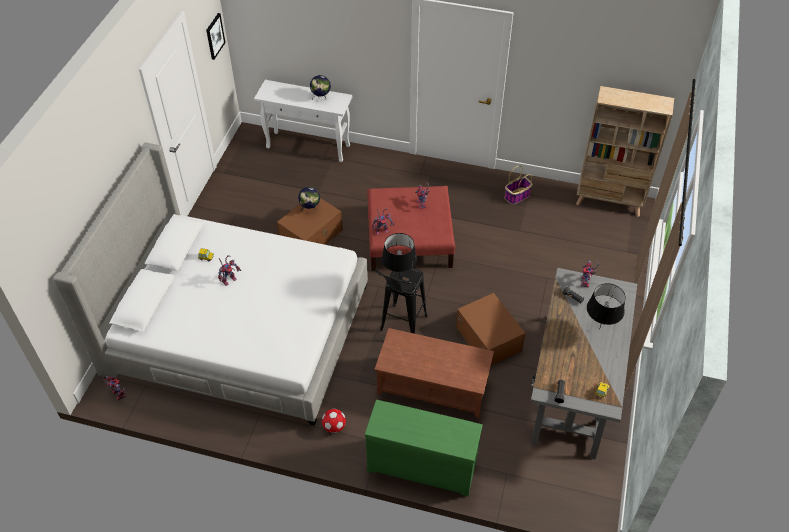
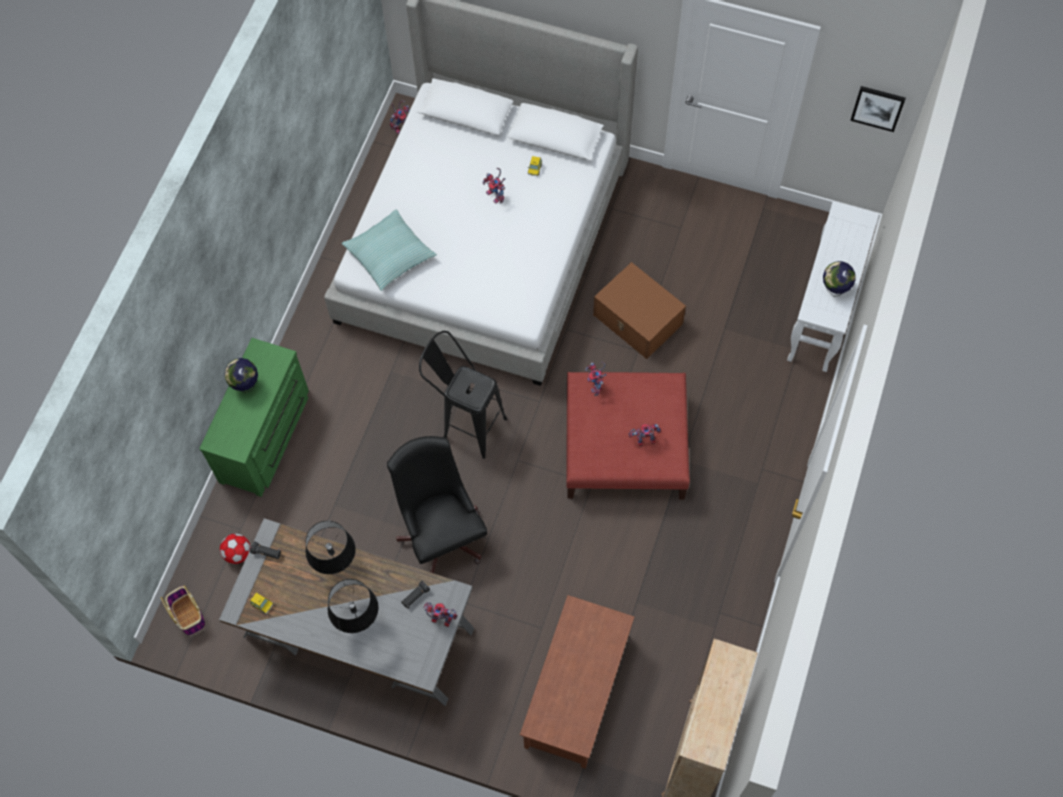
camera: 95 degrees right, 15 degrees up
globe [298,187,320,213] -> globe moved to [224,358,258,393]
football [322,409,346,433] -> football moved to [220,534,250,564]
brown coffee table [375,328,494,418] -> brown coffee table moved to [520,595,634,769]
black table lamp [381,233,417,272] -> black table lamp moved to [306,521,356,574]
brown storage box [456,293,526,366] -> black office chair [387,436,487,573]
basket [504,165,533,204] -> basket moved to [161,585,205,635]
none -> pillow [342,209,437,291]

